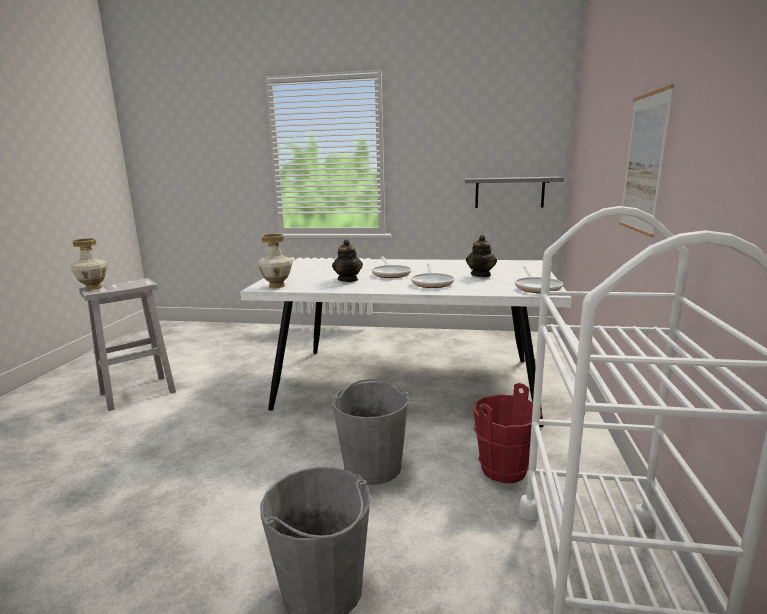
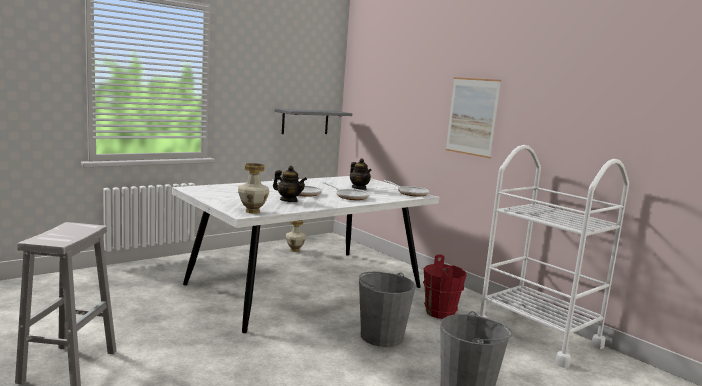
camera: 50 degrees left, 5 degrees down
vase [71,238,107,290] -> vase moved to [286,220,306,252]

